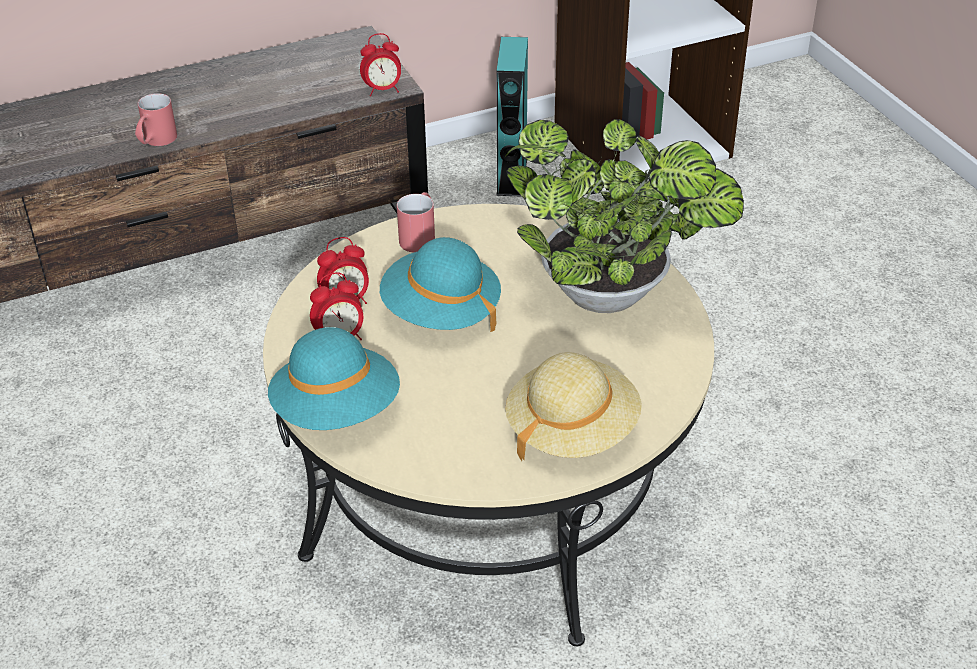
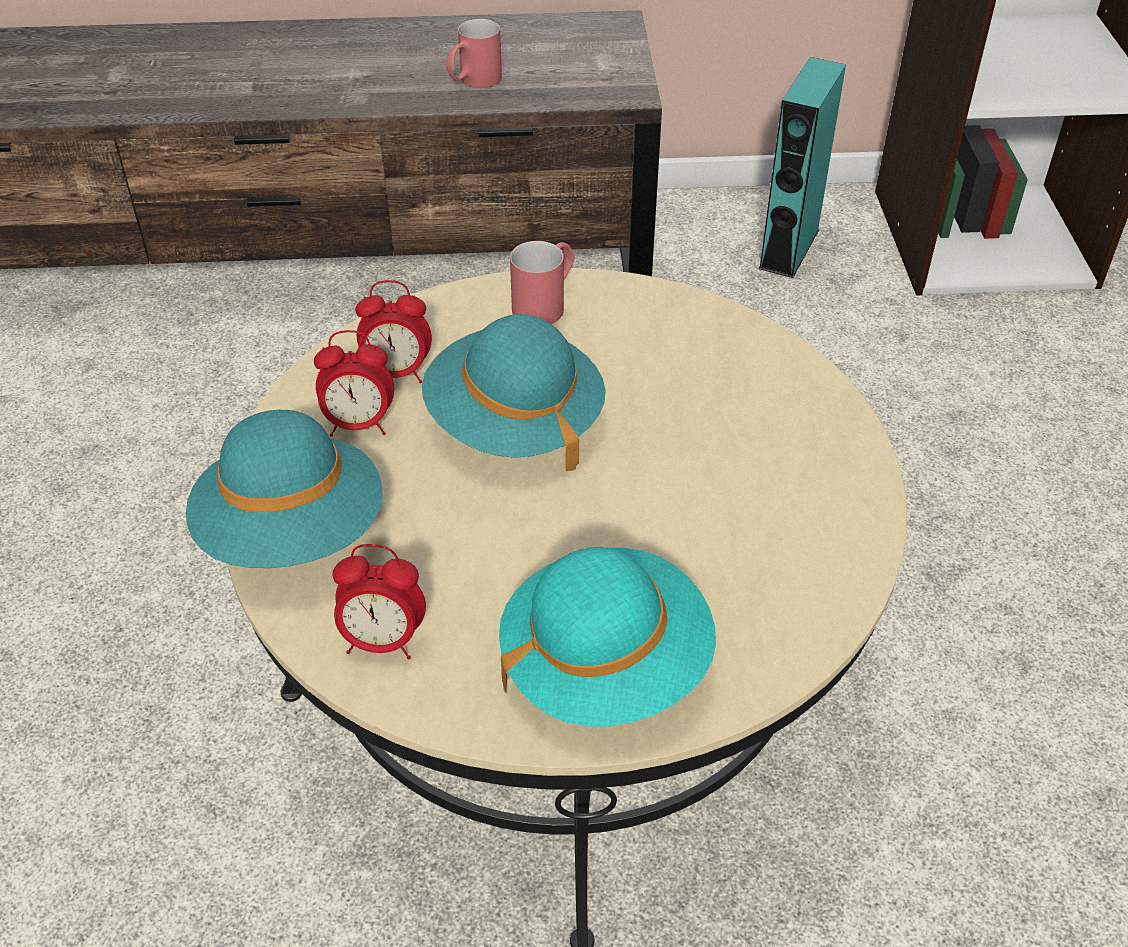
camera: 20 degrees right, 5 degrees up
red mug [135,93,177,146] -> red mug moved to [446,19,502,88]
alarm clock [360,33,401,96] -> alarm clock moved to [332,544,426,659]
potted plant [504,119,744,313] -> none
beige hat [505,352,642,461] -> turquoise hat [499,547,716,727]

